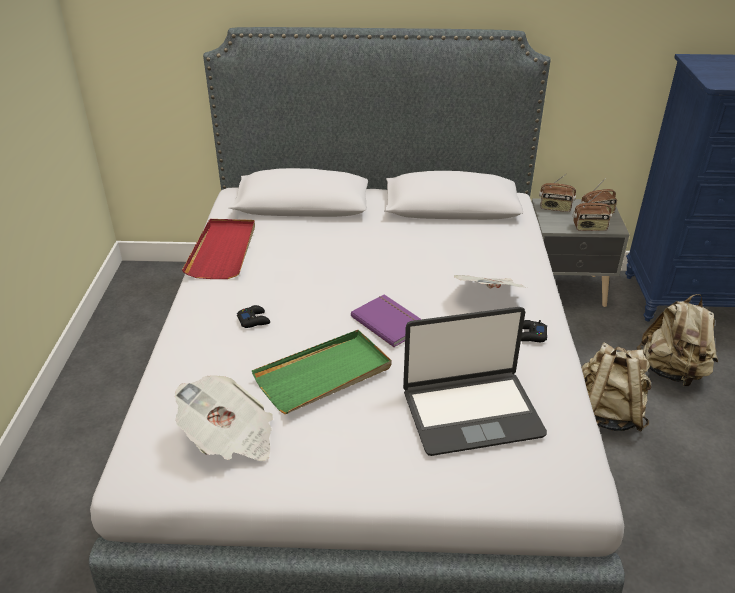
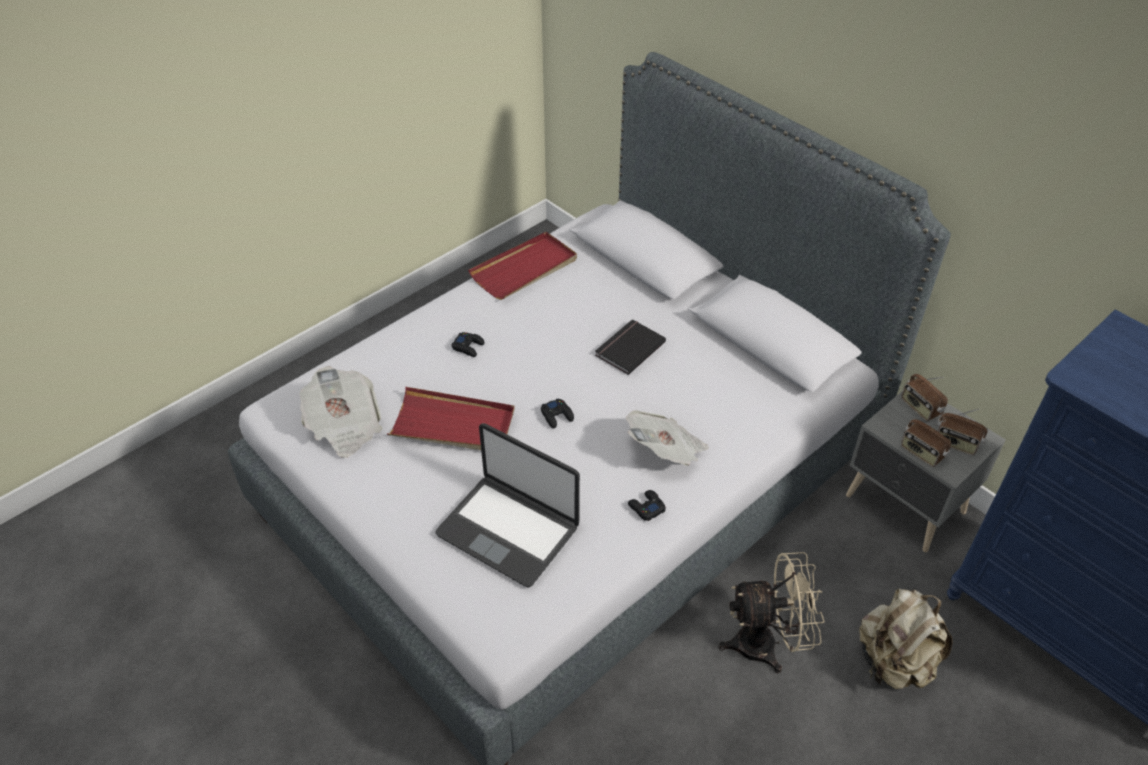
camera: 45 degrees right, 10 degrees up
green tray [252,330,391,414] -> red tray [387,387,515,450]
purple book [351,295,421,347] -> black game controller [541,398,574,428]
beige backpack [581,342,651,432] -> beige fan [718,552,825,673]
none -> black book [595,319,666,375]

